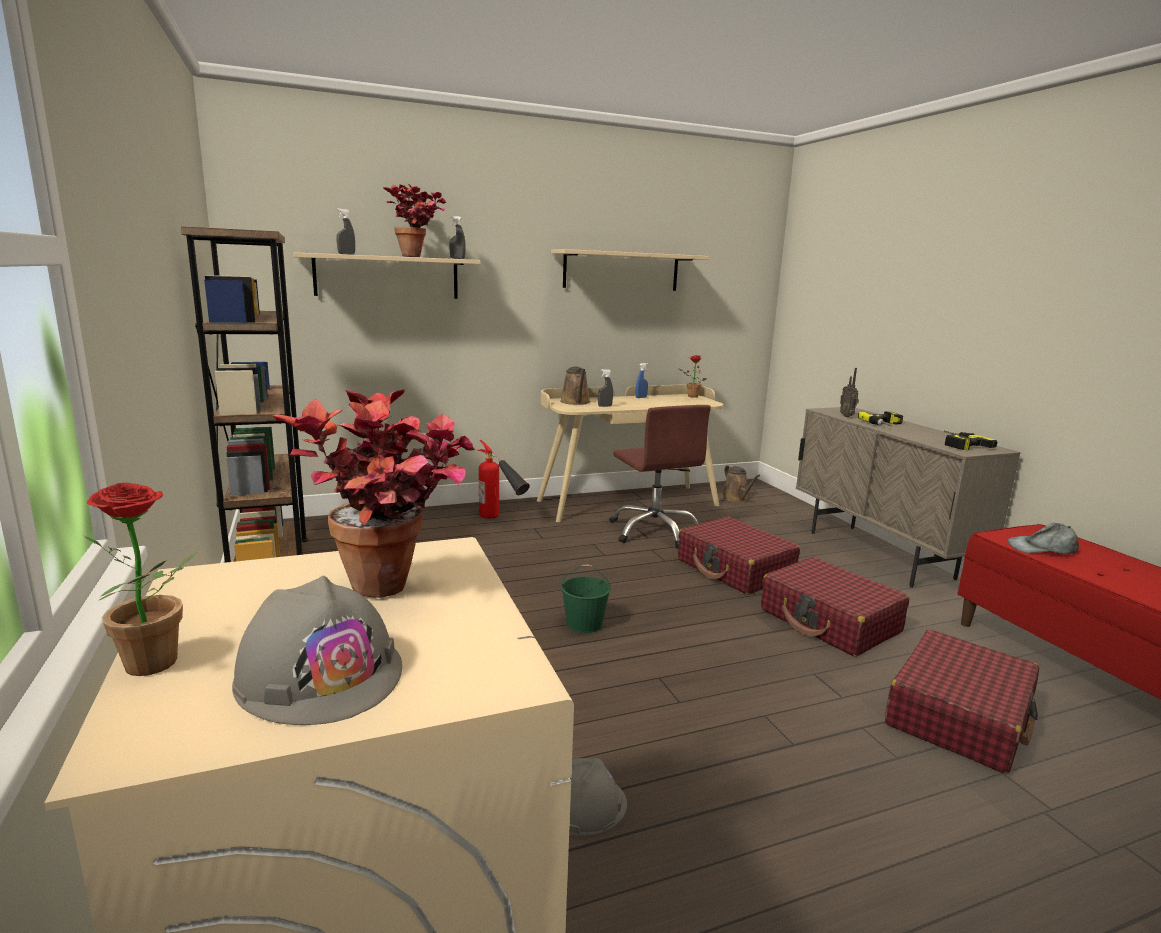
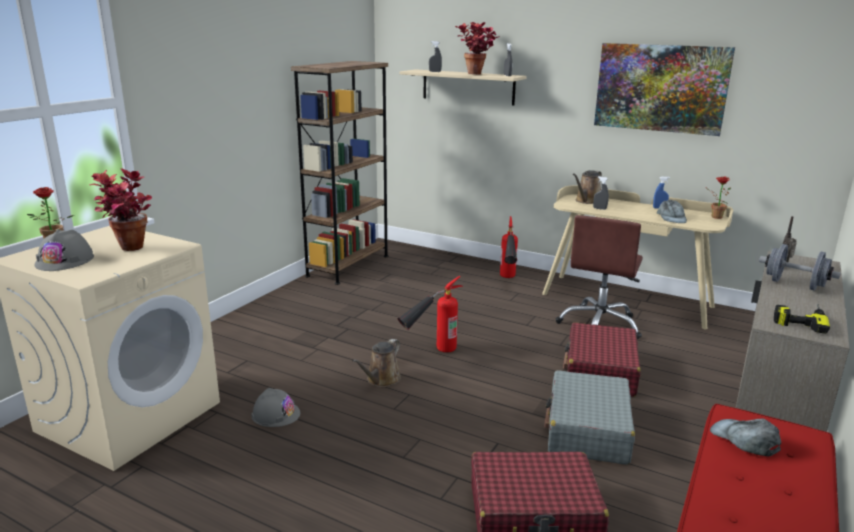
camera: 50 degrees right, 5 degrees up
beige shelf [551,249,709,291] -> picture [594,43,735,136]
green bucket [561,565,610,633] -> fire extinguisher [398,276,463,353]
brown watering can [721,465,761,502] -> brown watering can moved to [352,339,401,387]
red suitcase [761,557,909,657] -> grey suitcase [544,370,635,465]
power drill [858,411,903,427] -> grey dumbbell [759,244,841,291]
none -> grey cap [657,200,687,223]

